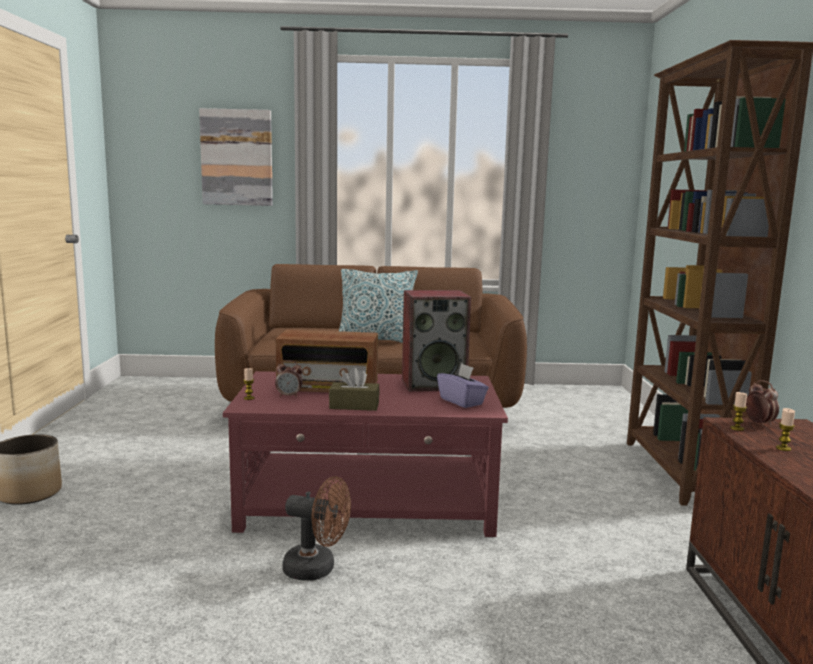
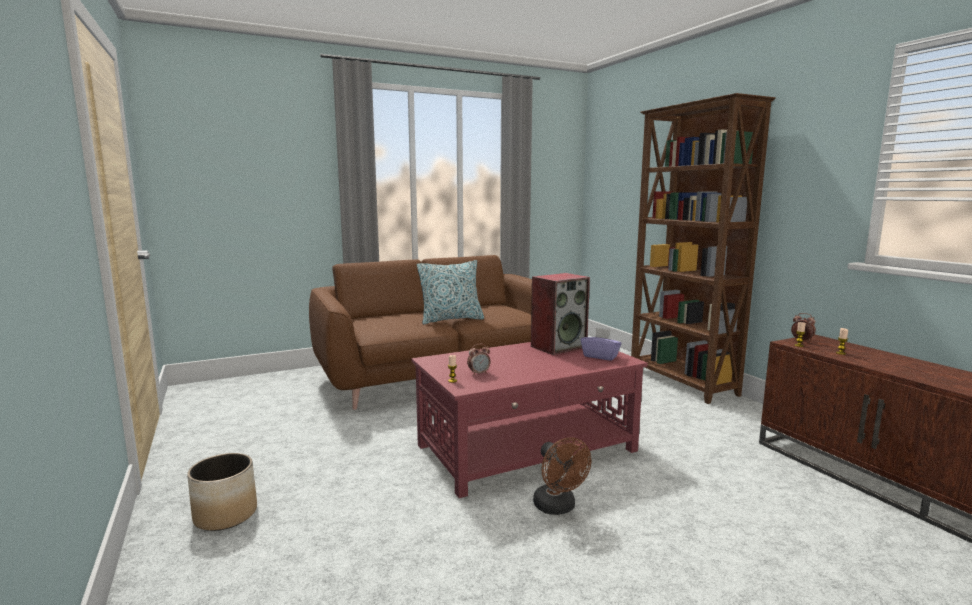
camera: 25 degrees left, 0 degrees up
picture [199,108,273,206] -> none
radio [275,330,378,392] -> none
brown fan [282,476,351,580] -> brown fan turned 75 degrees clockwise [533,437,591,515]
brown tissue box [329,367,380,411] -> none

